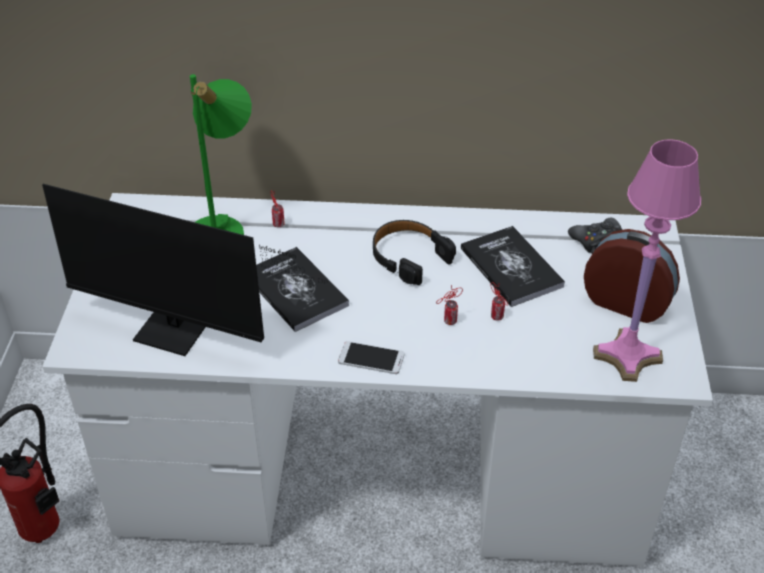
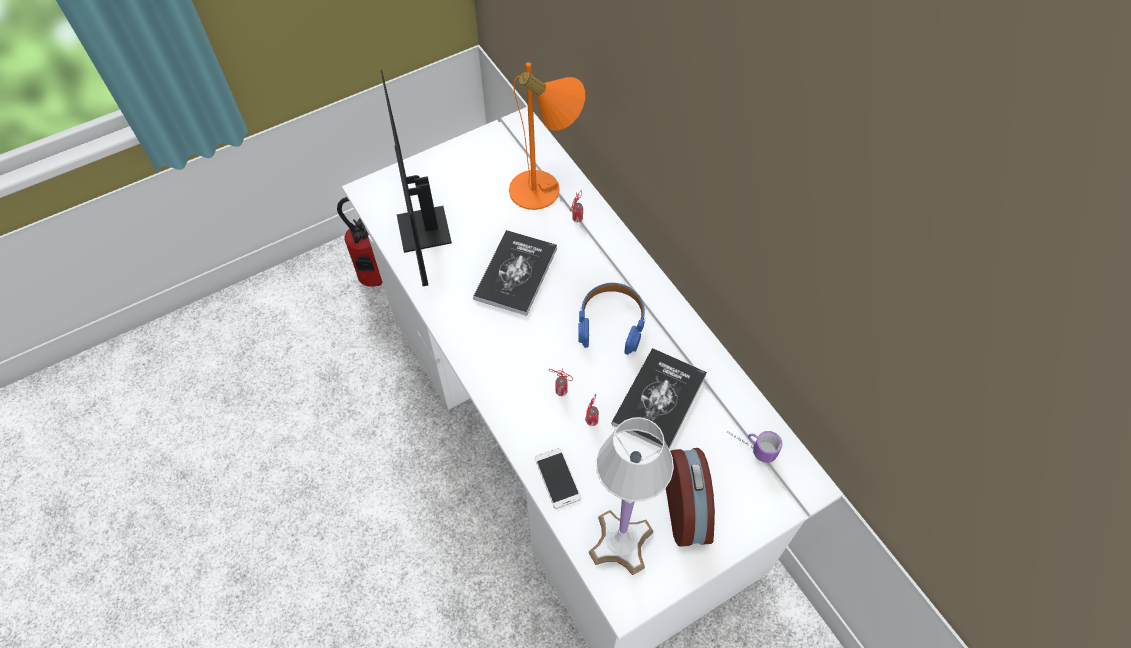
camera: 55 degrees right, 15 degrees up
green table lamp [190,74,252,235] -> orange table lamp [509,62,585,210]
phone [338,341,405,374] -> phone moved to [535,448,581,509]
black headphones [373,220,456,285] -> blue headphones [578,283,646,355]
black game controller [568,218,622,254] -> mug [727,431,783,463]
pink table lamp [593,139,701,382] -> white table lamp [589,417,674,575]

